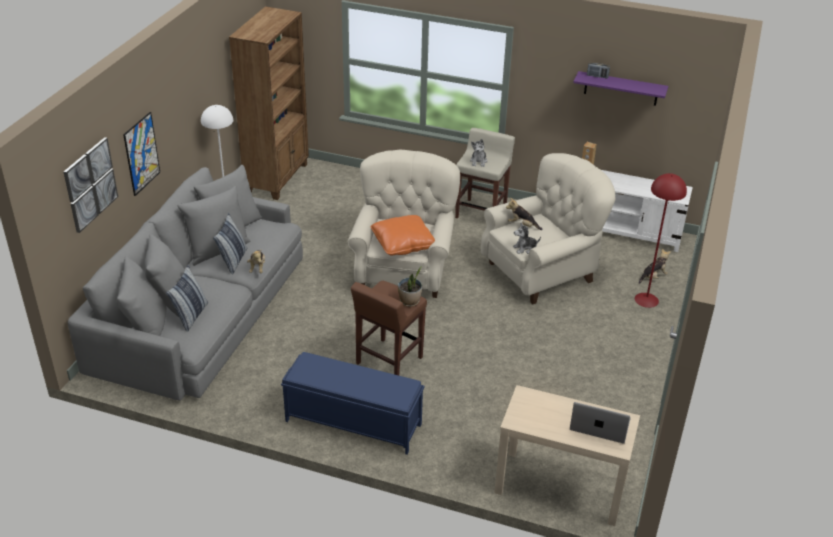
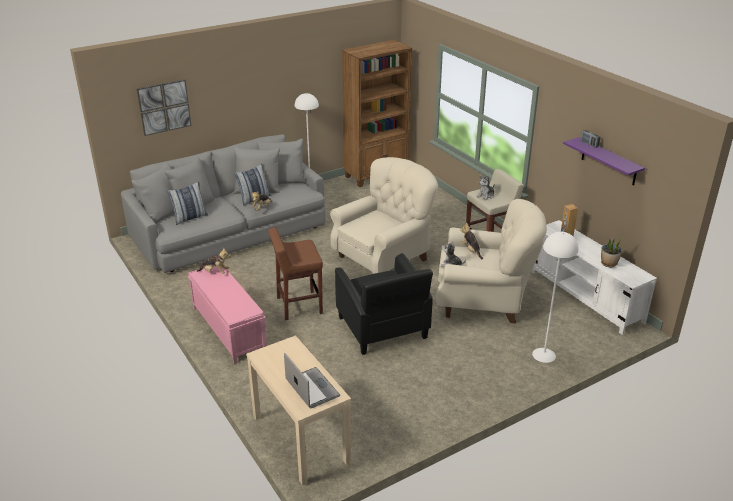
camera: 40 degrees right, 5 degrees down
picture [123,112,160,196] -> none
blue bench [281,352,425,455] -> pink bench [188,266,267,364]
orange pillow [371,215,435,255] -> none
potted plant [398,266,422,307] -> potted plant moved to [601,236,623,267]
red floor lamp [635,173,687,308] -> white floor lamp [532,232,579,363]
plush toy [639,248,671,284] -> plush toy moved to [197,248,231,274]
none -> black armchair [335,253,433,355]

